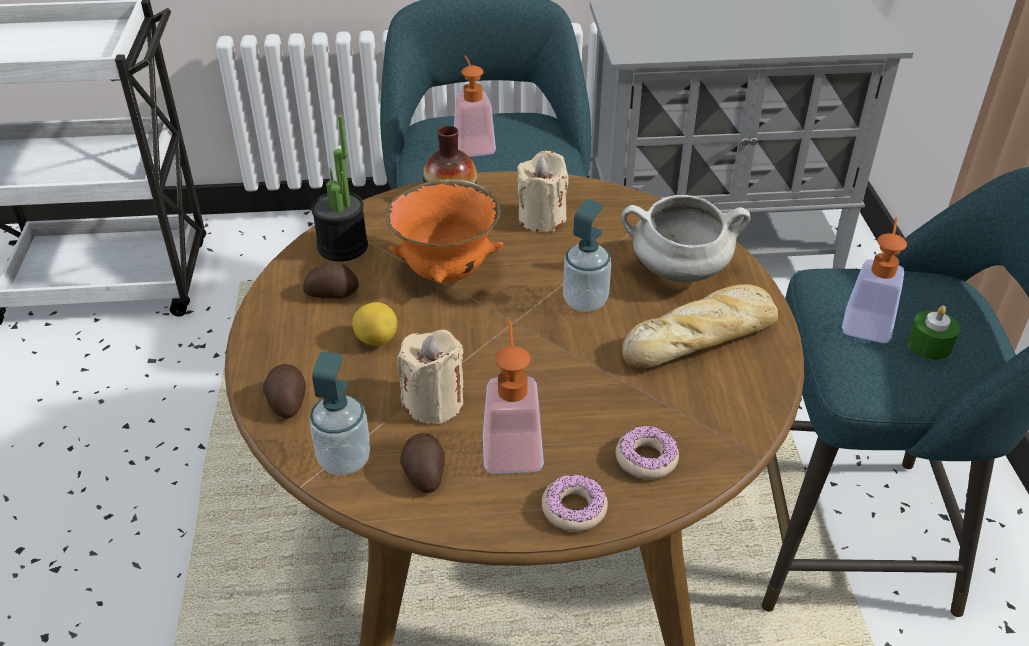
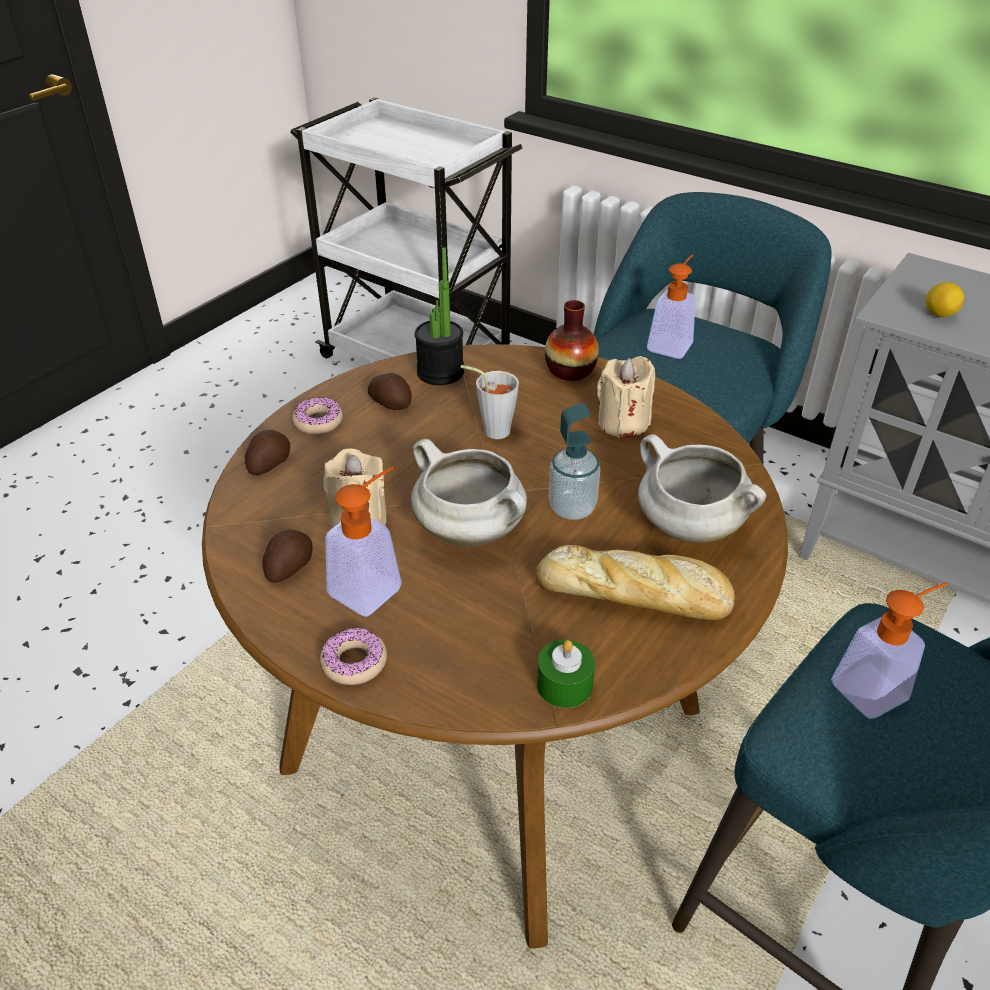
camera: 40 degrees right, 0 degrees up
soap dispenser [309,351,371,475] -> none
lemon [352,302,397,346] -> lemon moved to [926,282,964,317]
orange bowl [386,179,503,283] -> grey cup [461,365,519,439]
donut [616,426,679,480] -> donut moved to [292,397,343,434]
green candle [907,306,960,360] -> green candle moved to [537,640,595,708]
none -> white cooking pot [411,439,527,547]

